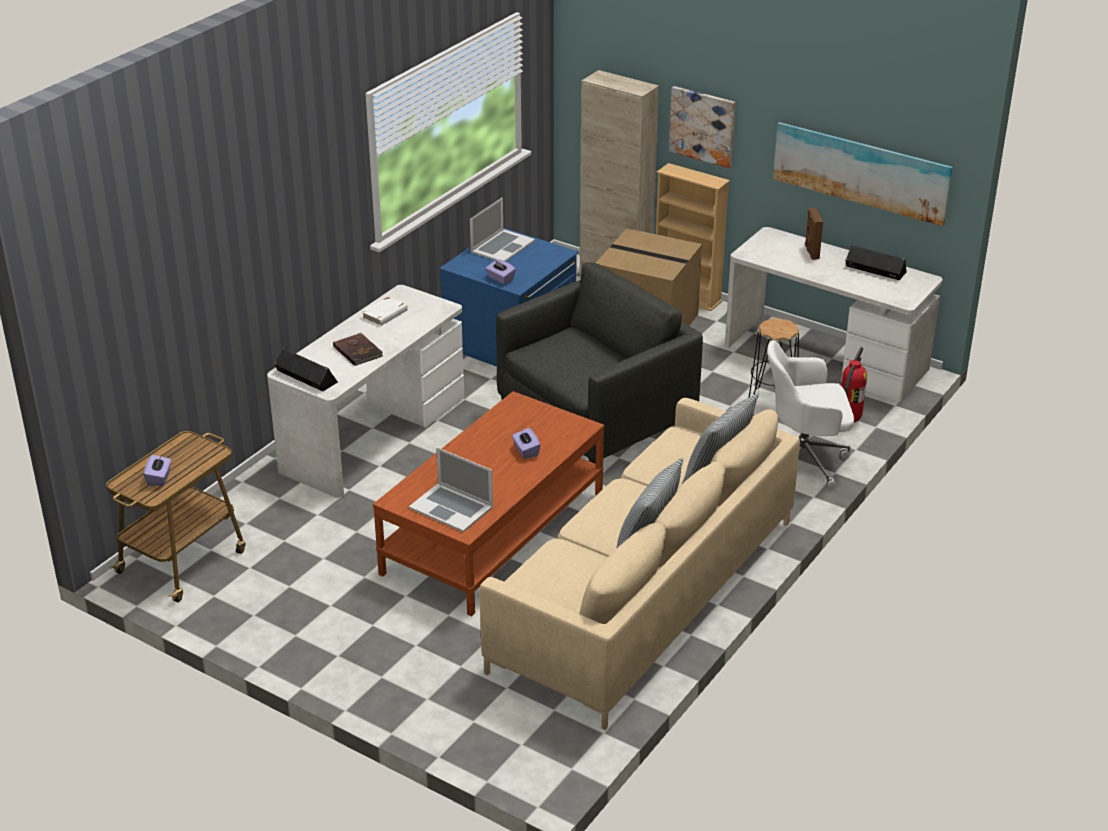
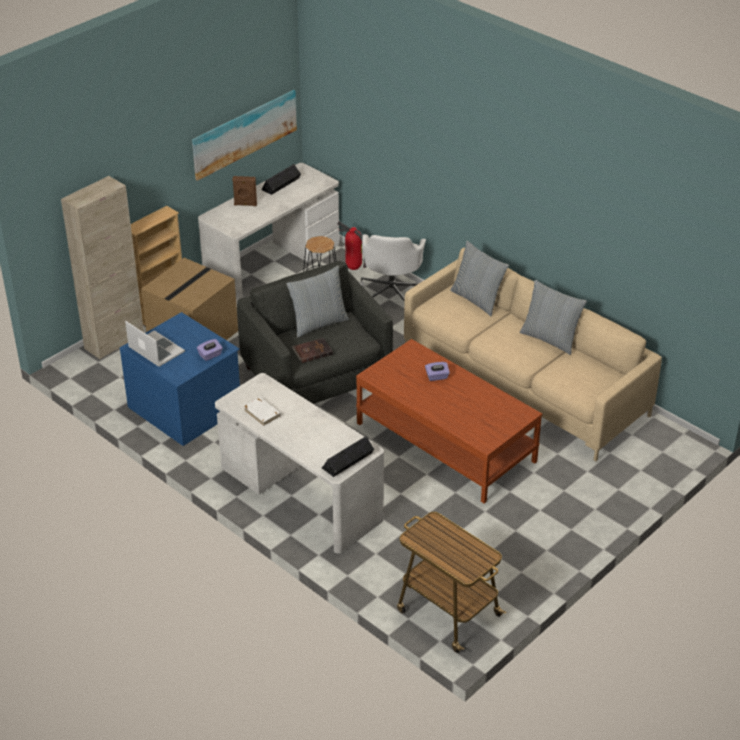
camera: 80 degrees left, 5 degrees up
purple tissue box [144,454,171,486] -> none
brown book [333,333,383,366] -> brown book moved to [292,338,333,363]
laptop [409,447,493,533] -> none
picture [669,86,735,168] -> none
none -> pillow [287,266,349,337]

